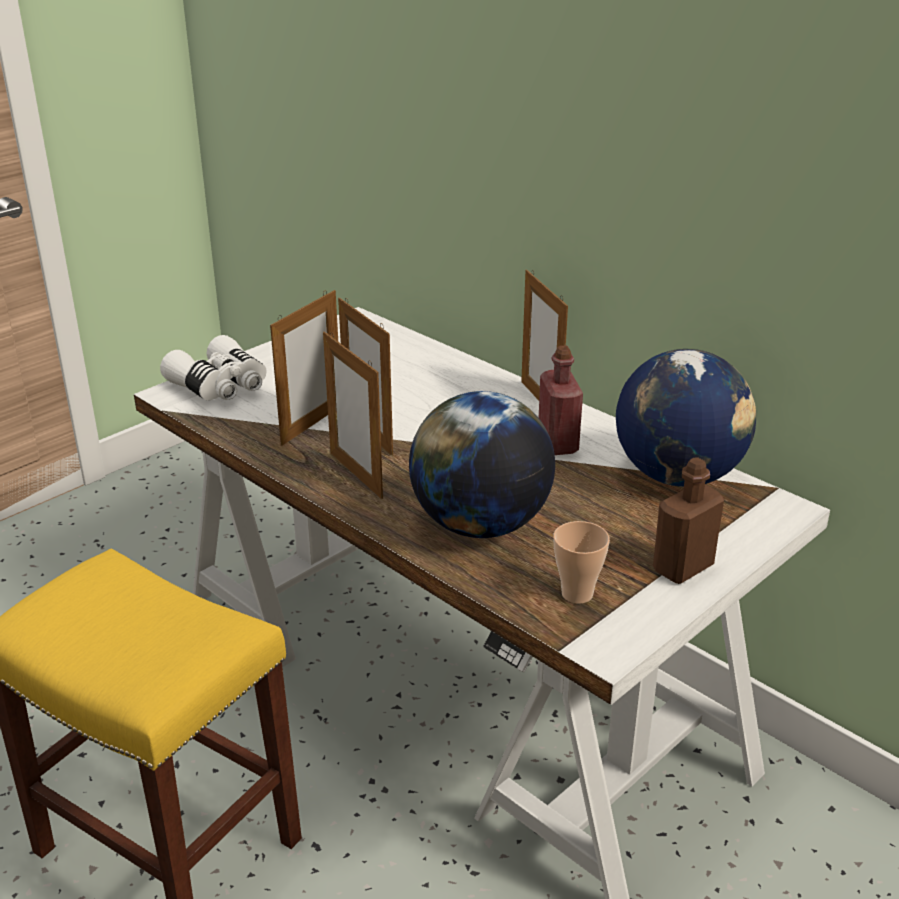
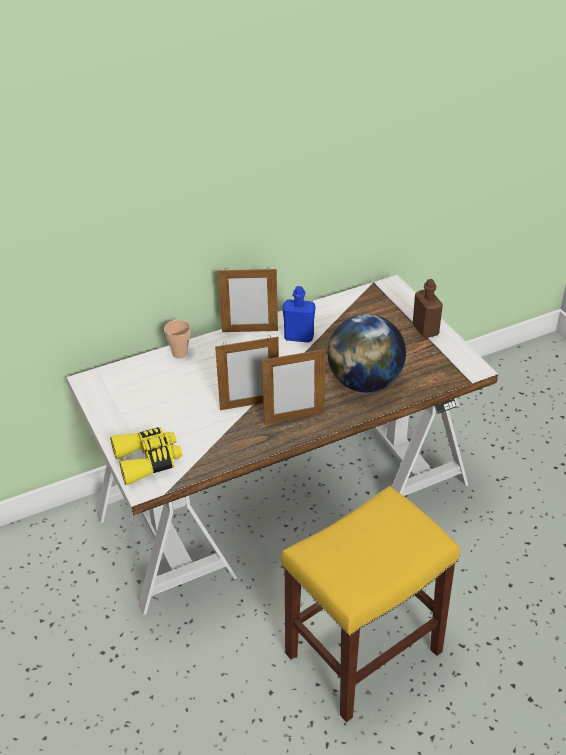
camera: 70 degrees left, 10 degrees up
white binoculars [160,335,267,401] -> yellow binoculars [110,427,182,485]
picture frame [270,290,338,446] -> none
red bottle [539,346,583,455] -> blue bottle [282,286,316,343]
cup [553,521,610,604] -> cup moved to [164,320,190,358]
globe [616,349,756,487] -> none

